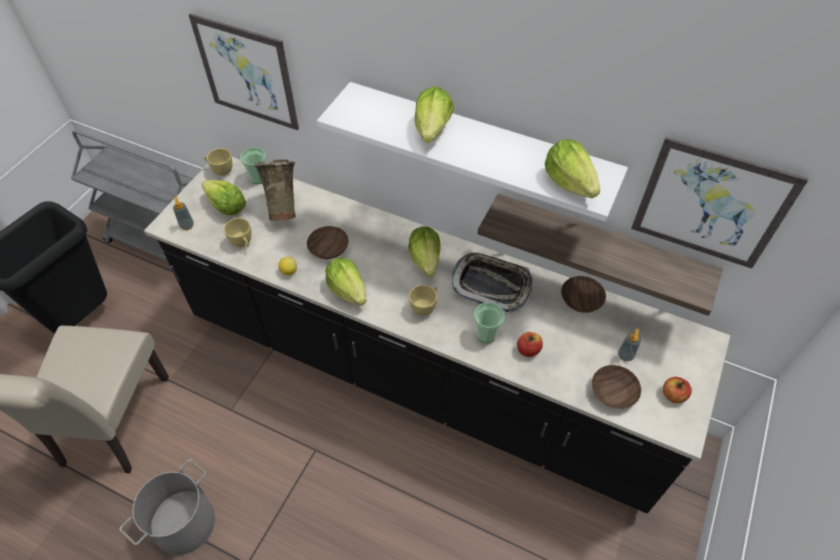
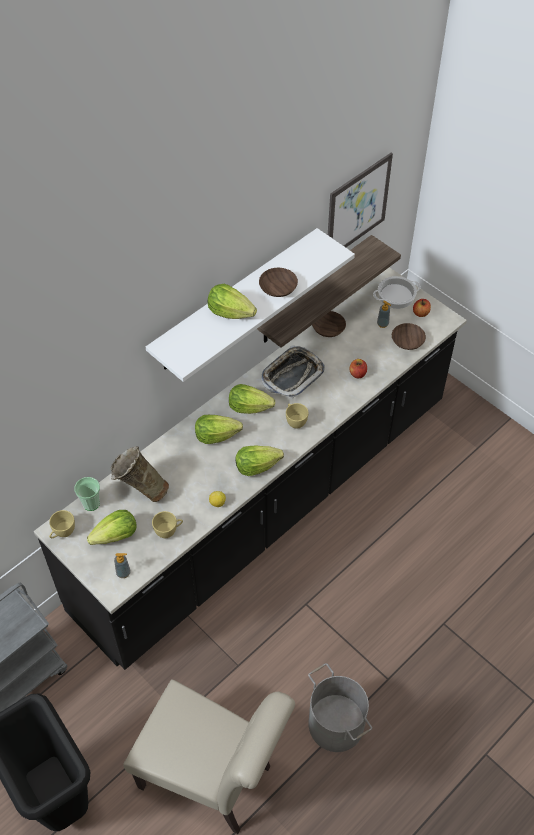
camera: 70 degrees left, 0 degrees up
picture [189,13,299,130] -> none
brown bowl [307,226,349,259] -> brown bowl moved to [259,268,298,297]
cup [474,302,505,343] -> none
lettuce [545,139,600,198] -> lettuce moved to [195,415,243,444]
none -> cooking pot [373,276,421,309]

